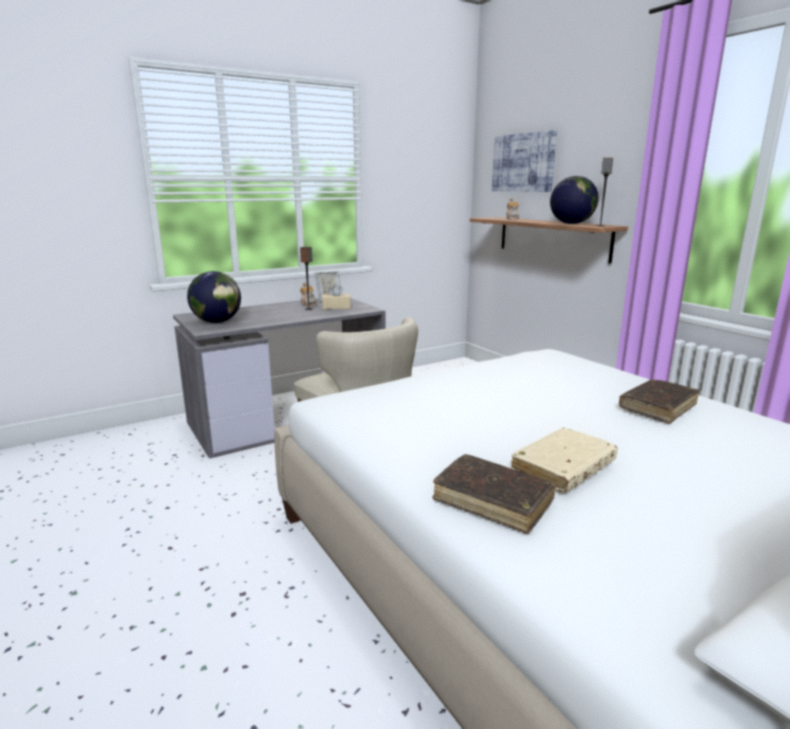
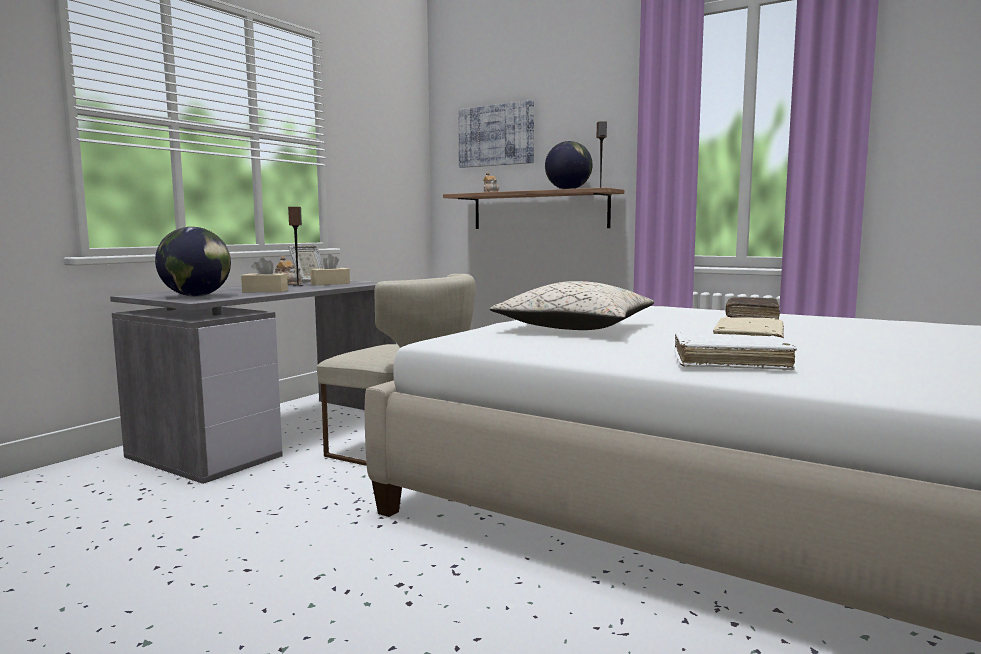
camera: 25 degrees left, 10 degrees down
brown book [432,454,556,534] -> white book [675,332,797,371]
none -> beige tissue box [241,258,288,292]
none -> beige pillow [490,281,654,330]

